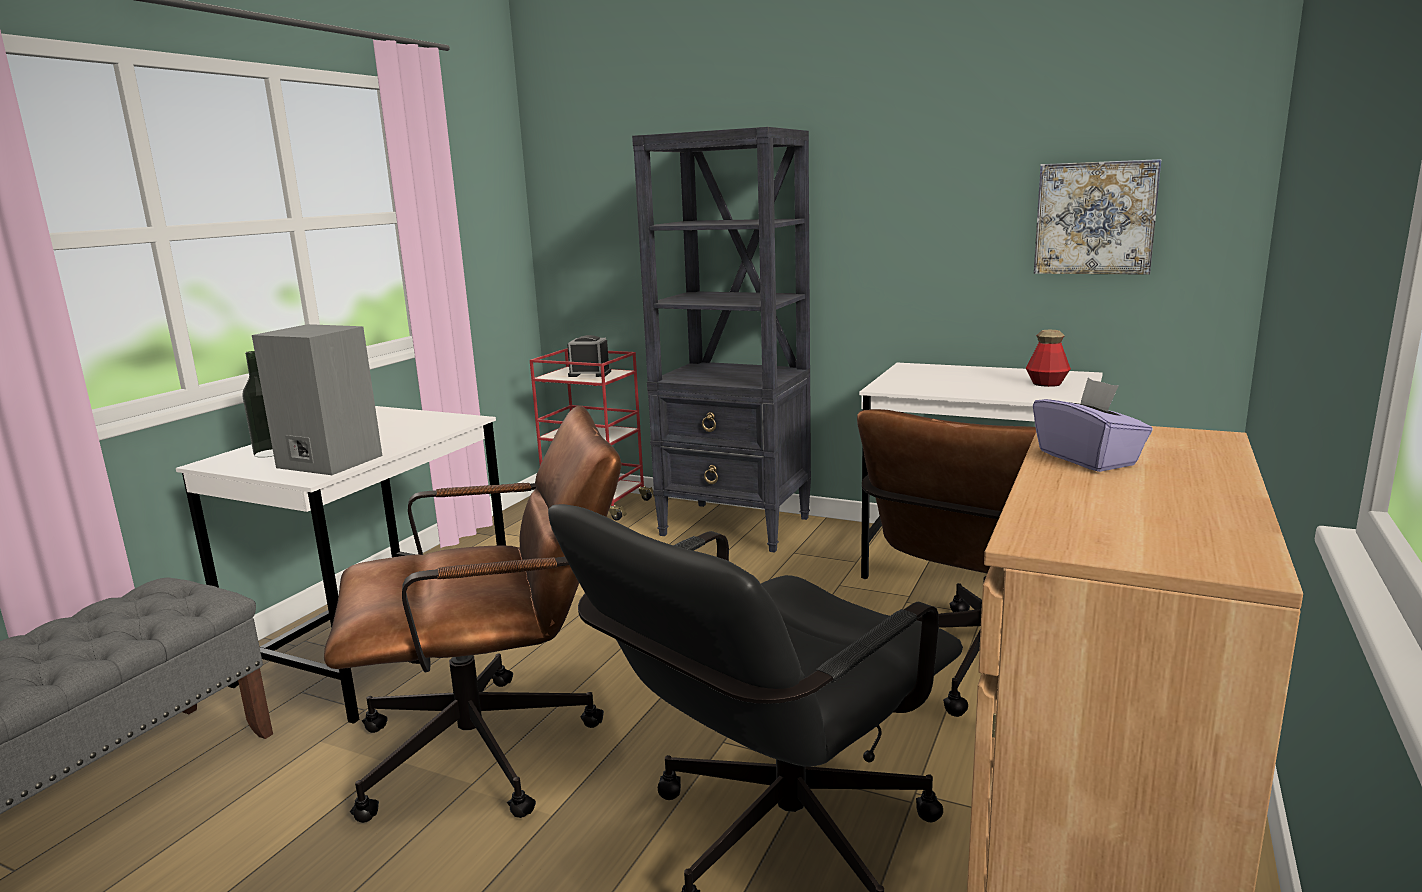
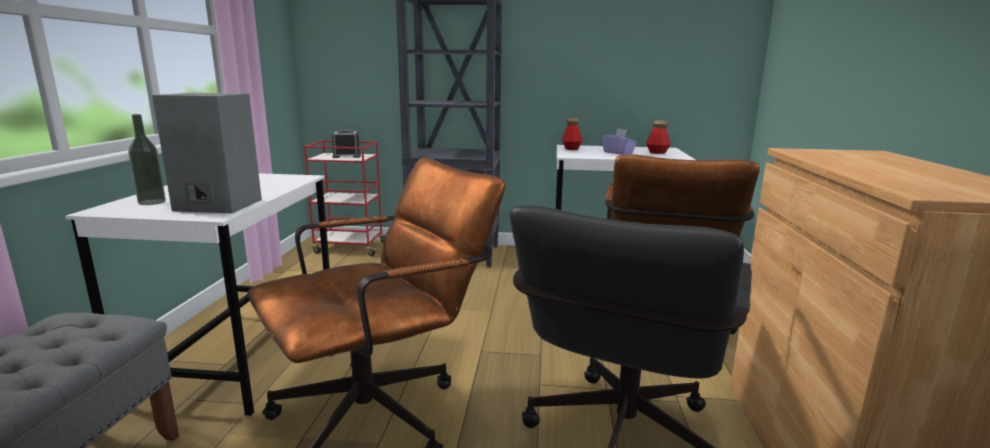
camera: 20 degrees left, 0 degrees up
purple tissue box [1033,378,1153,472] -> purple tissue box moved to [602,128,637,155]
picture [1034,159,1161,275] -> none
none -> bottle [562,118,583,150]

